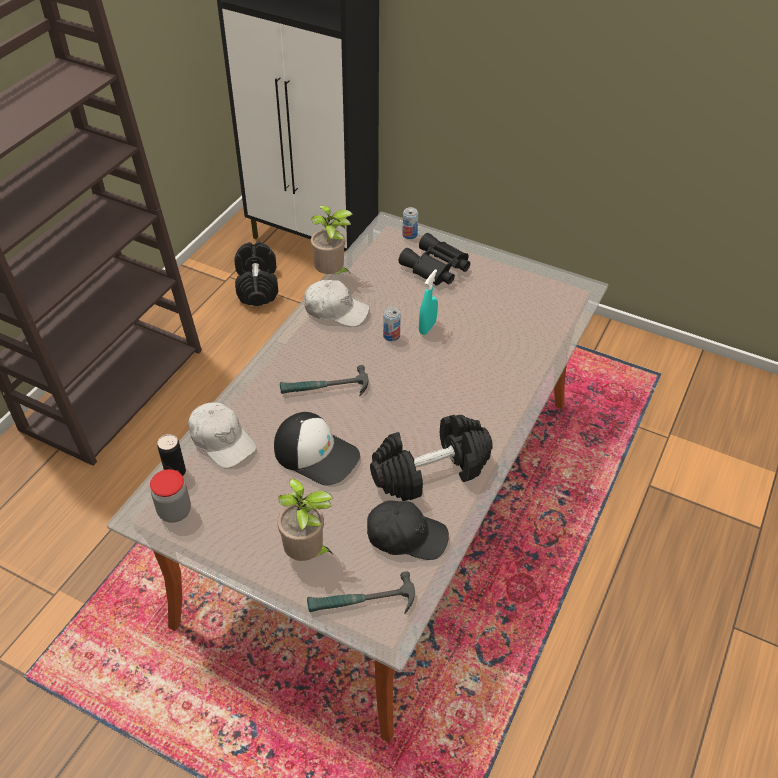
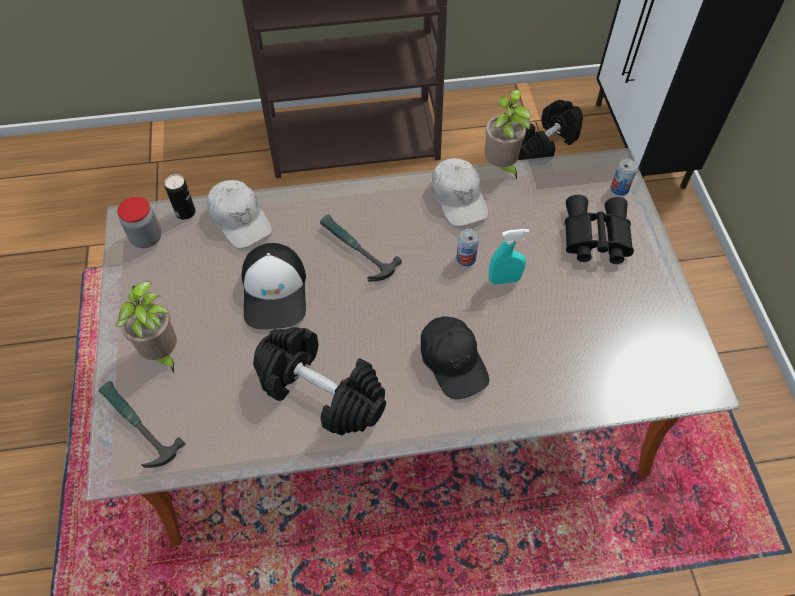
camera: 55 degrees right, 10 degrees up
white cap [188,403,256,468] -> white cap turned 45 degrees counterclockwise [207,180,272,248]
black cap [367,500,449,560] -> black cap moved to [421,316,489,399]

